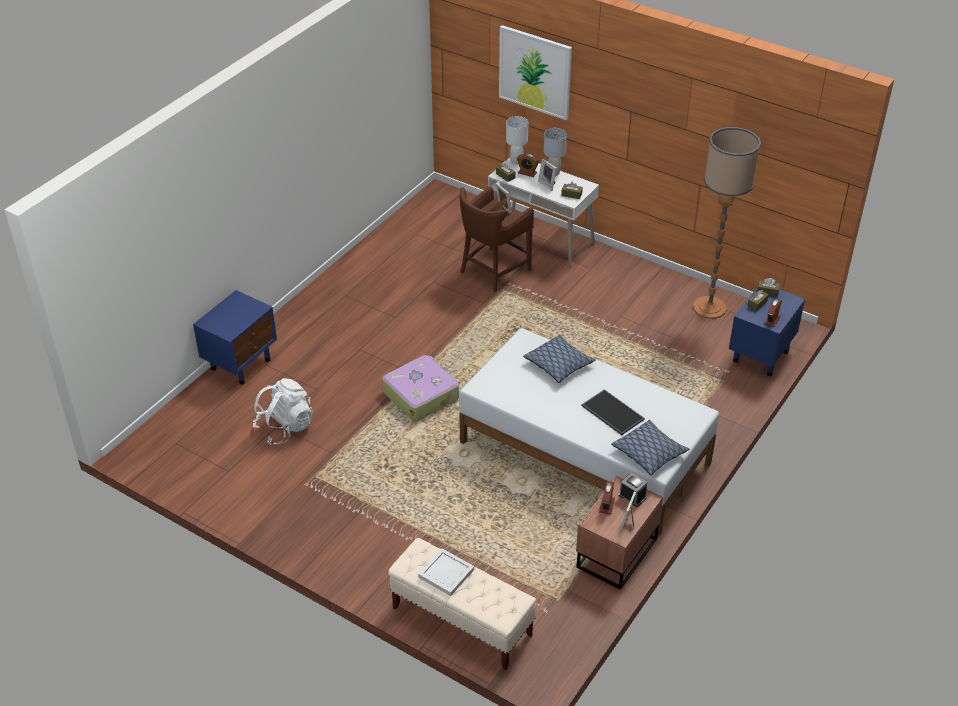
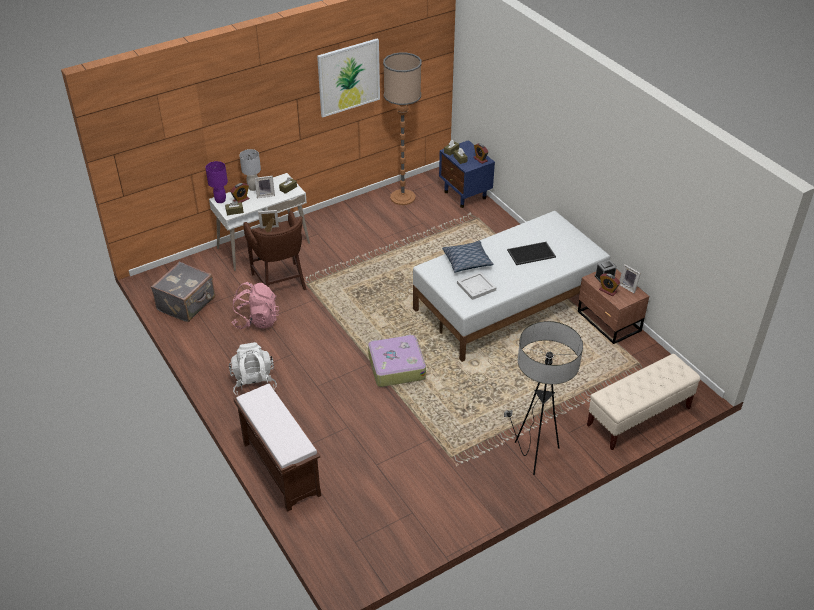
camera: 65 degrees left, 0 degrees up
blue nightstand [193,290,277,385] -> brown bench [233,384,321,512]
white backpack [253,378,313,445] -> white backpack moved to [229,342,277,396]
white tray [418,548,474,596] -> white tray moved to [457,272,496,300]
picture [499,25,572,120] -> picture moved to [317,39,380,117]
white table lamp [506,116,529,164] -> purple table lamp [205,161,228,203]
pillow [611,420,689,475] -> none
none -> grey suitcase [151,261,215,322]
none -> pink backpack [232,282,279,329]
none -> floor lamp [504,321,583,475]

